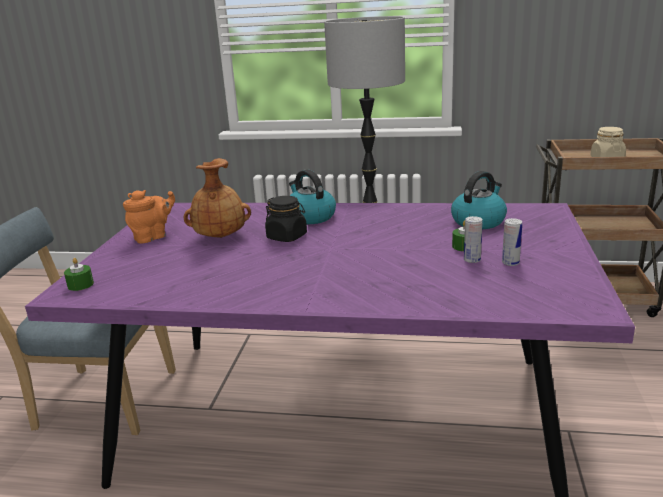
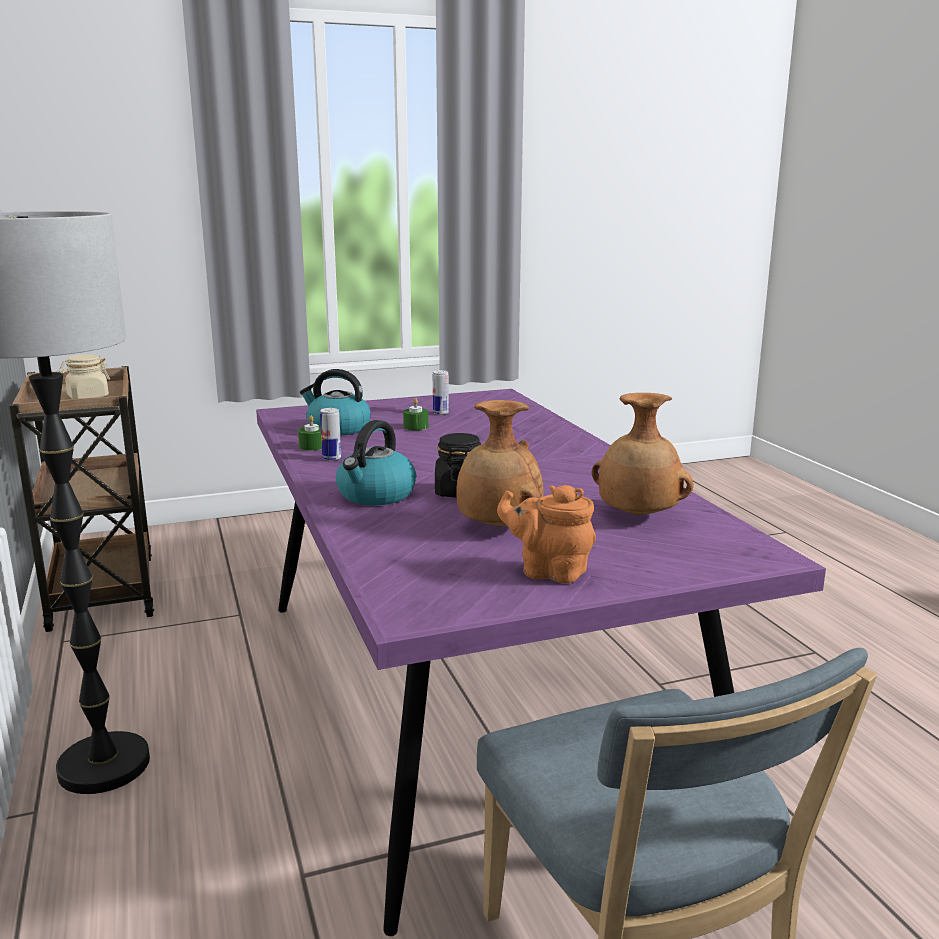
camera: 120 degrees left, 5 degrees down
green candle [64,258,94,291] -> green candle moved to [298,416,322,451]
can [464,216,483,263] -> can moved to [320,408,341,461]
none -> brown vase [592,393,693,516]

